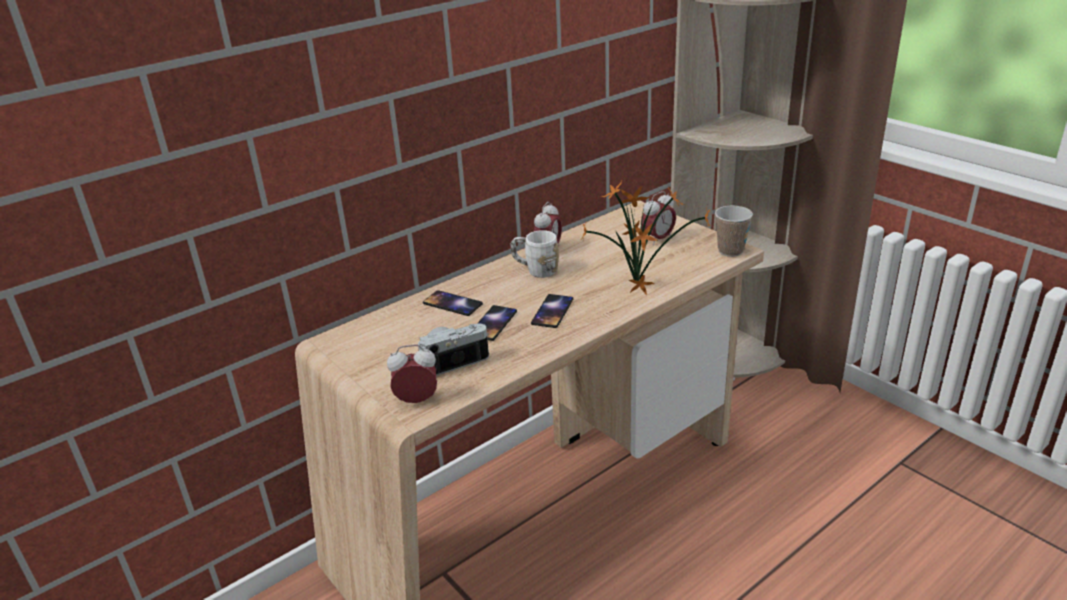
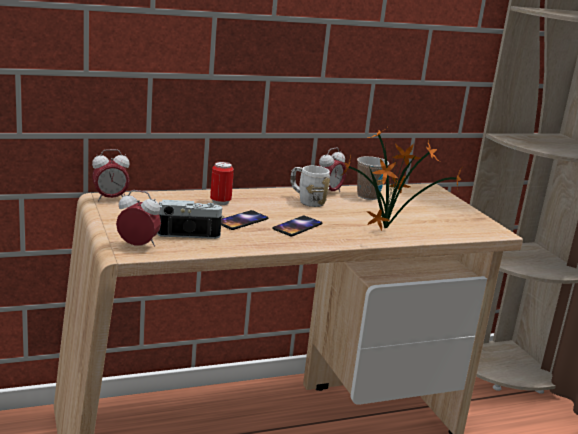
camera: 15 degrees right, 10 degrees down
phone [423,290,483,316] -> can [210,162,234,205]
alarm clock [641,191,676,246] -> alarm clock moved to [92,149,130,202]
cup [715,206,753,257] -> cup moved to [357,156,389,200]

